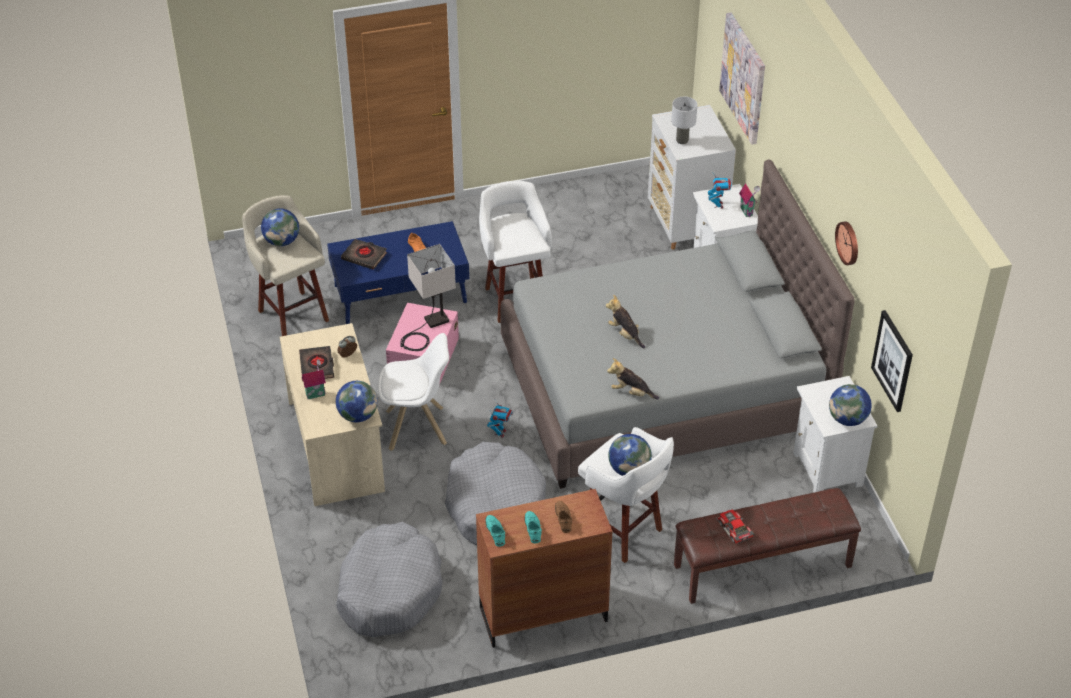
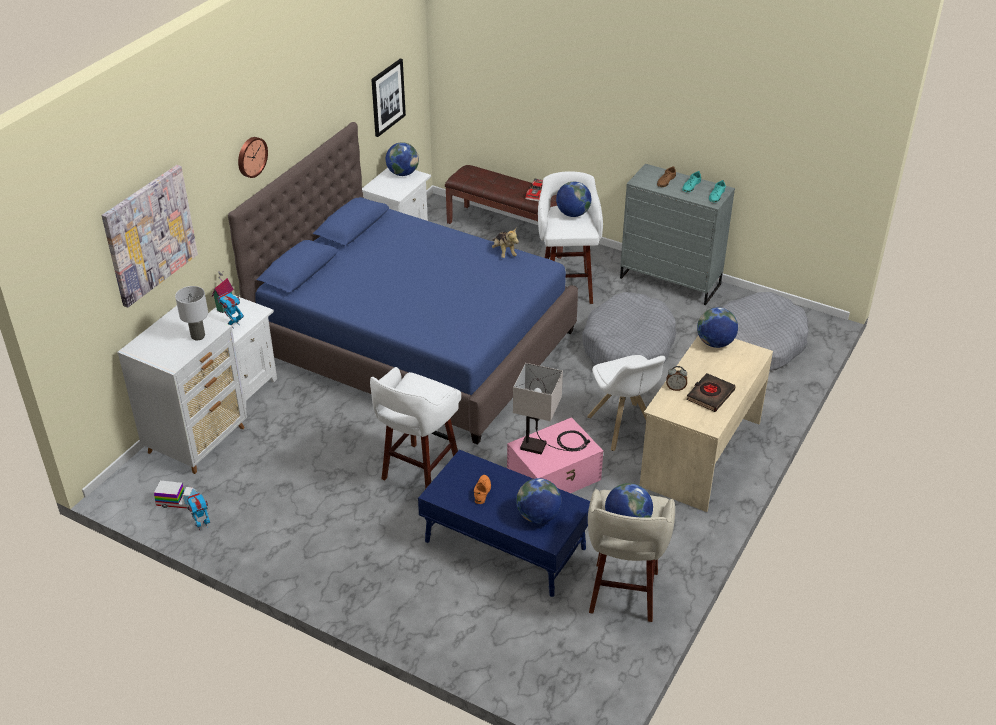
camera: 135 degrees left, 5 degrees down
toy house [302,359,326,399] -> none
black book [341,239,387,270] -> globe [516,478,561,524]
white chair [378,333,449,451] -> white chair turned 150 degrees counterclockwise [587,355,665,451]
brown dresser [476,489,613,648] -> grey dresser [620,164,735,305]
toy robot [487,400,513,438] -> toy robot moved to [187,493,210,530]
grey bed [500,159,855,489] -> blue bed [228,122,578,445]
plush toy [606,295,646,349] -> none
wall clock [835,221,858,265] -> wall clock moved to [238,137,268,178]
none -> toy truck [154,481,199,510]

